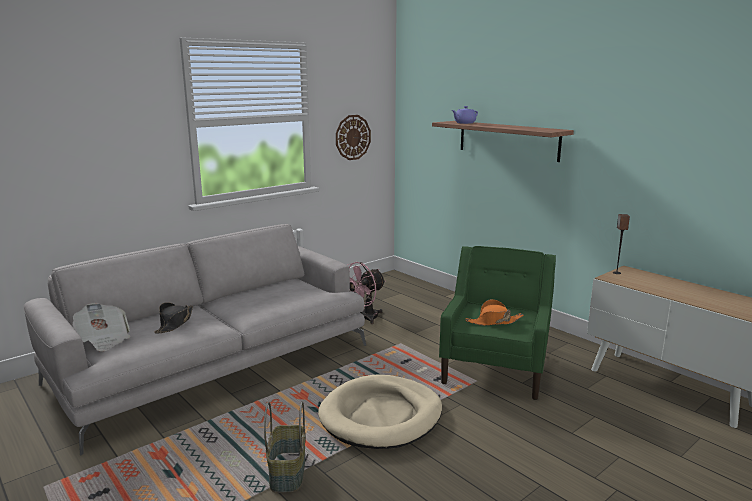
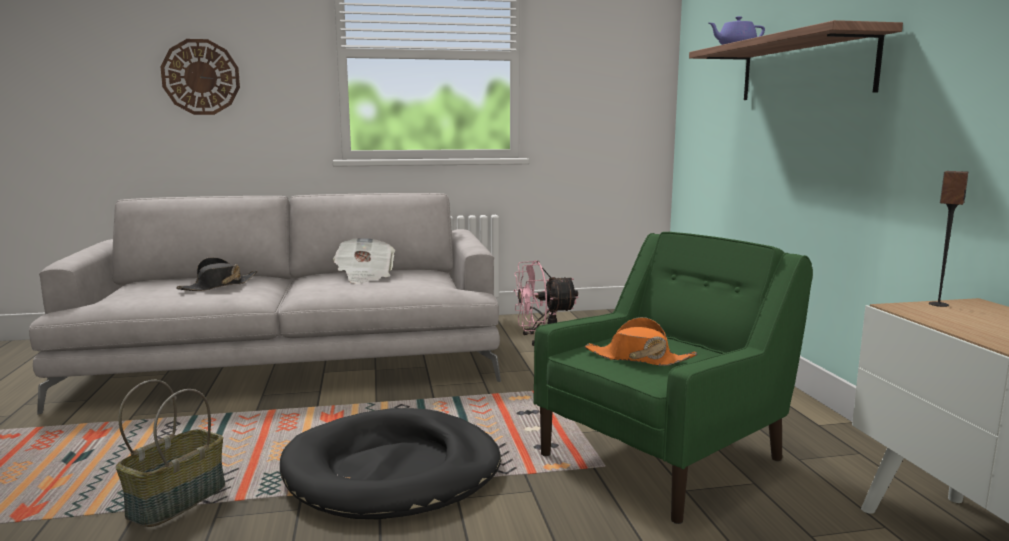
camera: 30 degrees right, 5 degrees down
newspaper [73,303,130,352] -> newspaper moved to [333,238,395,284]
beige dog bed [318,374,442,449] -> black dog bed [280,408,501,519]
wall clock [336,115,371,160] -> wall clock moved to [160,39,240,115]

